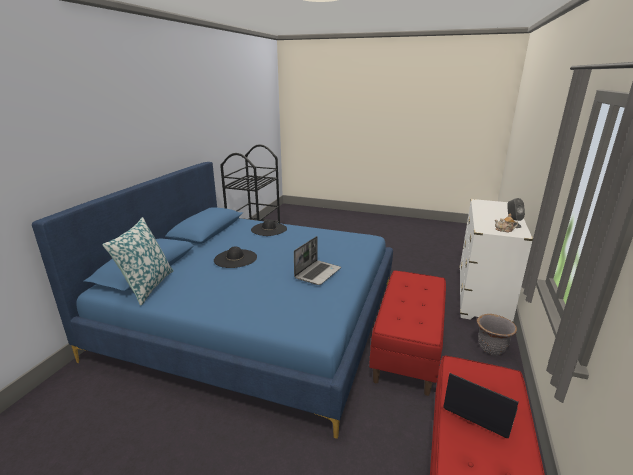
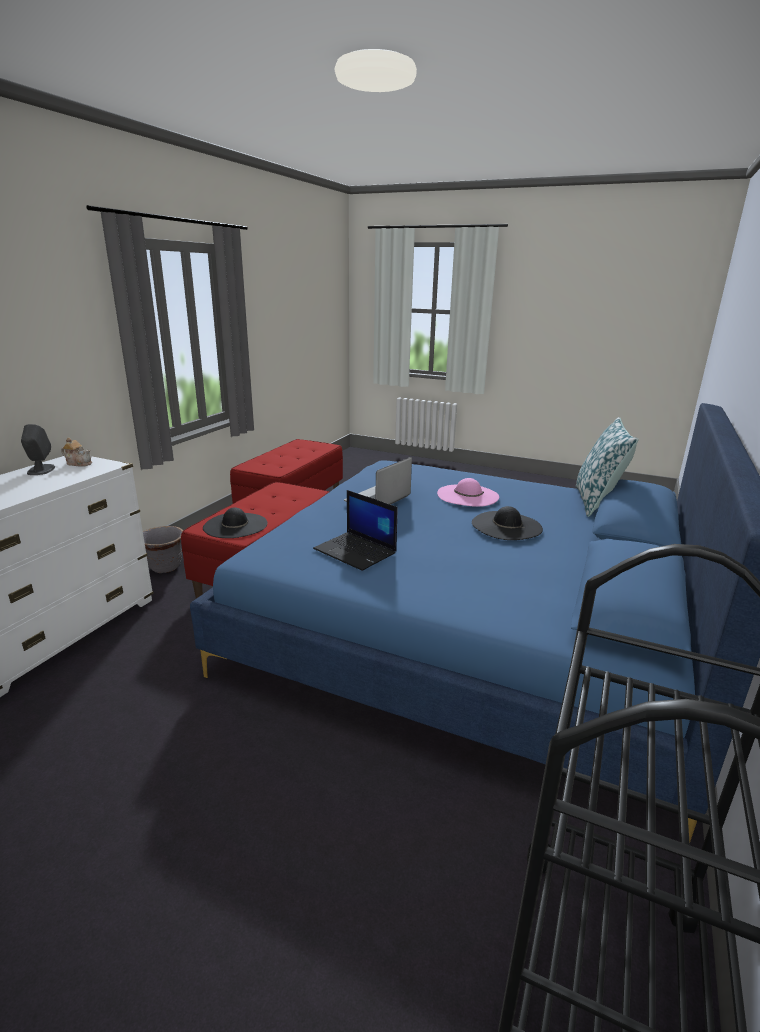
camera: 175 degrees left, 0 degrees up
black hat [251,219,287,236] -> black hat moved to [203,507,267,538]
laptop [443,373,518,438] -> laptop moved to [313,490,397,571]
none -> pink hat [437,478,499,507]

